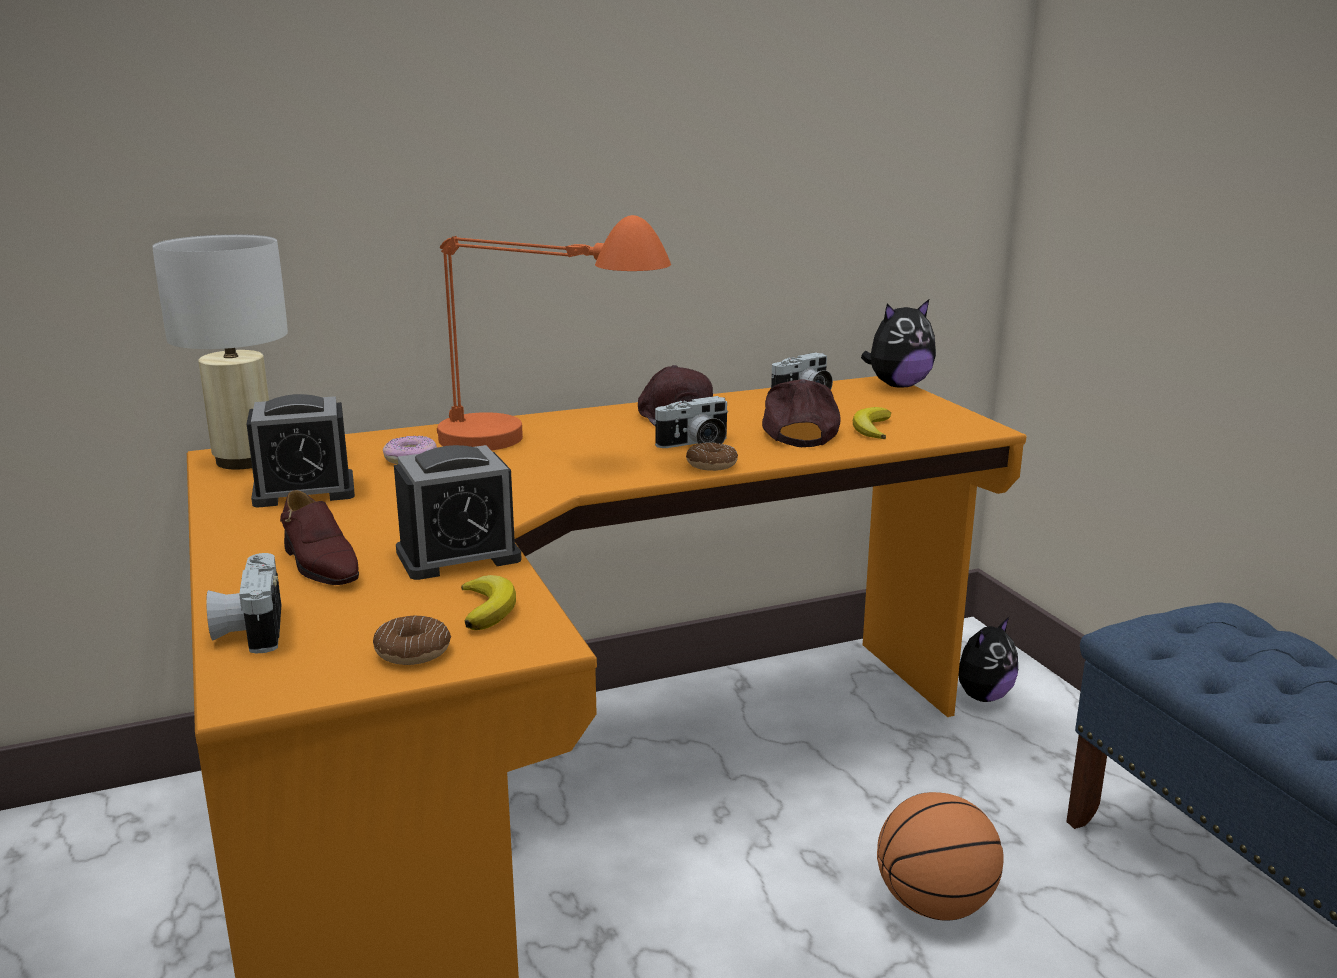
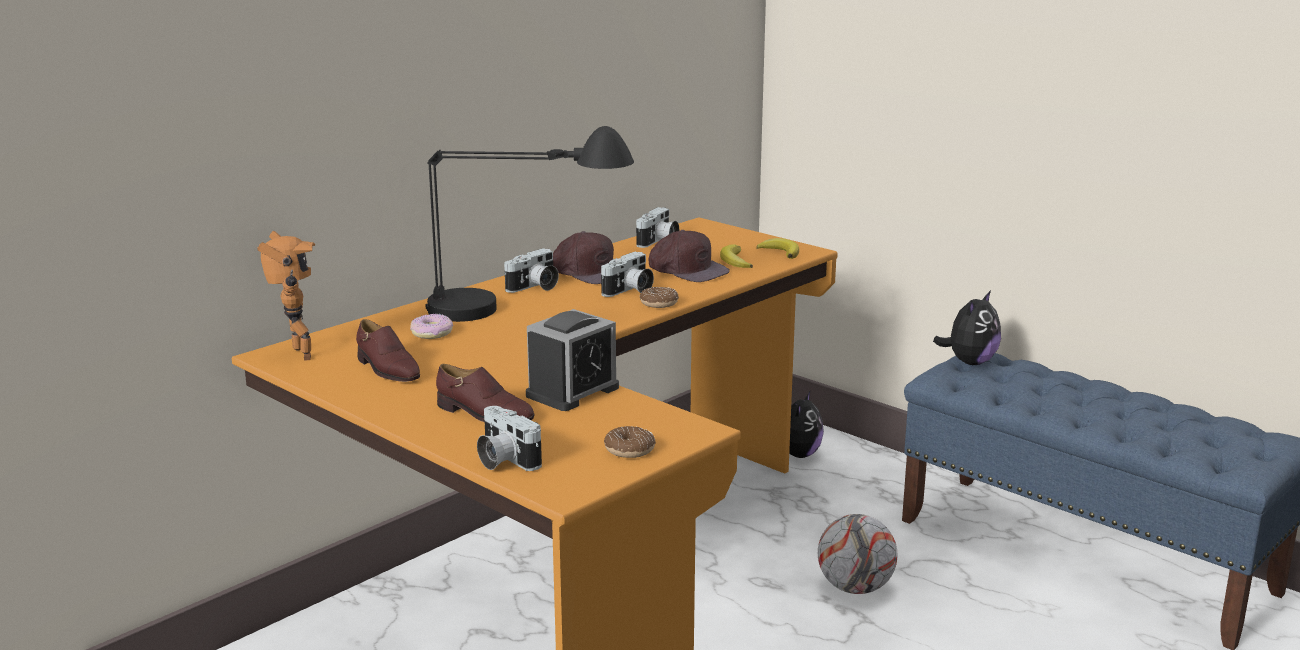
camera: 25 degrees left, 0 degrees up
white table lamp [152,234,288,470] -> toy robot [257,231,315,361]
alarm clock [247,394,355,508] -> brown shoe [356,319,420,382]
orange table lamp [437,215,671,451] -> black table lamp [425,126,634,322]
banana [461,575,516,630] -> banana moved to [756,238,799,259]
brown cap [762,379,841,447] -> brown cap turned 150 degrees clockwise [648,230,730,282]
plush toy [861,299,936,388] -> plush toy moved to [933,290,1001,365]
basketball [877,792,1004,921] -> football [818,514,897,594]
none -> camera [504,248,559,293]

